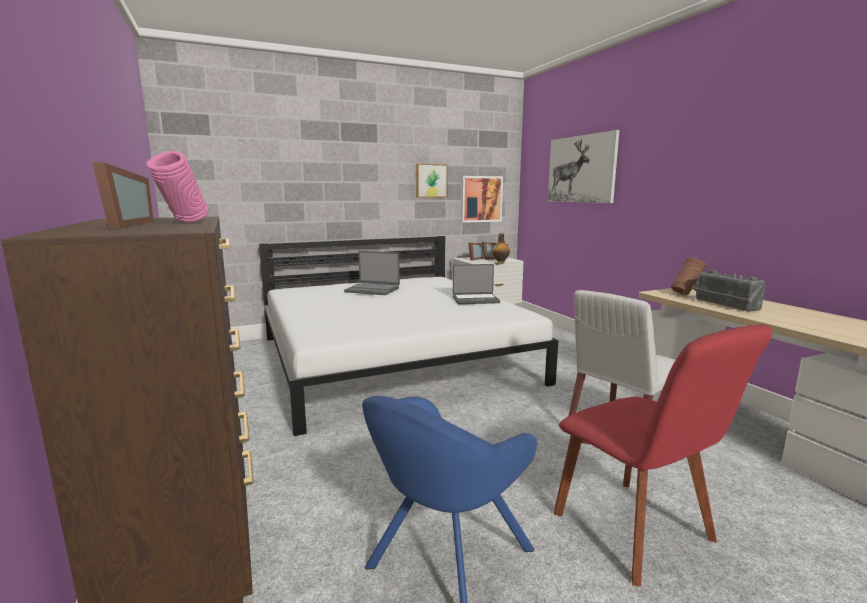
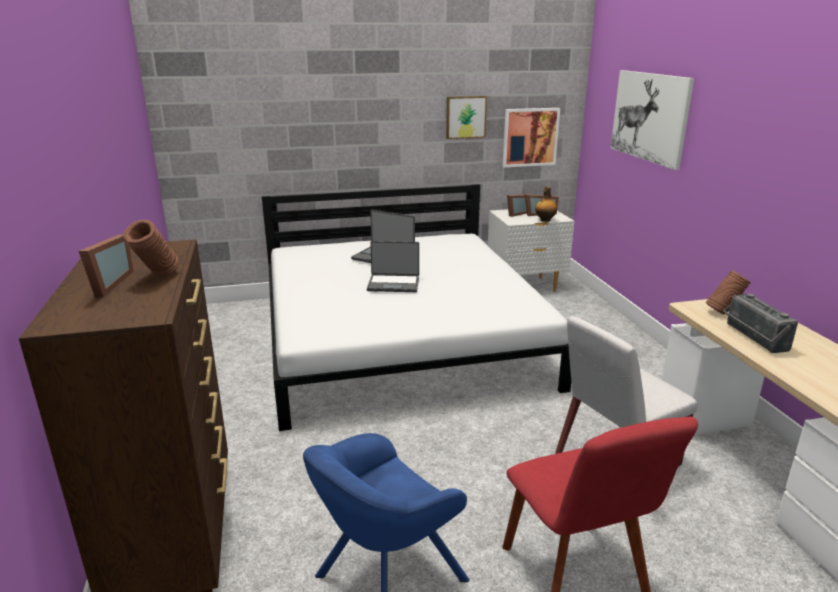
camera: 10 degrees right, 10 degrees up
pink vase [146,151,208,223] -> brown vase [123,220,179,276]
laptop [453,264,500,304] -> laptop moved to [367,241,419,292]

